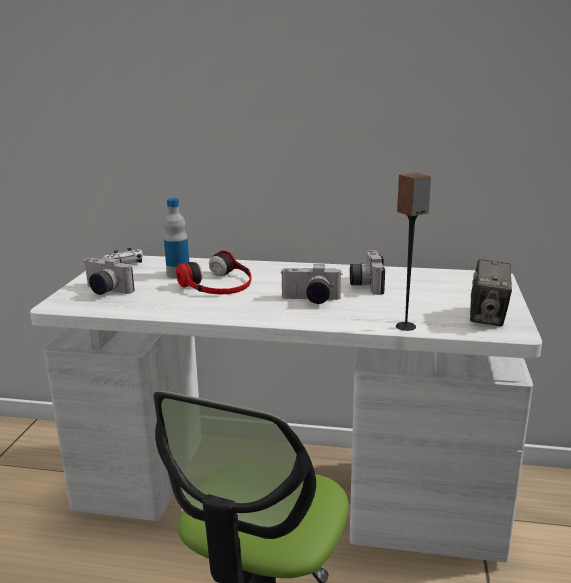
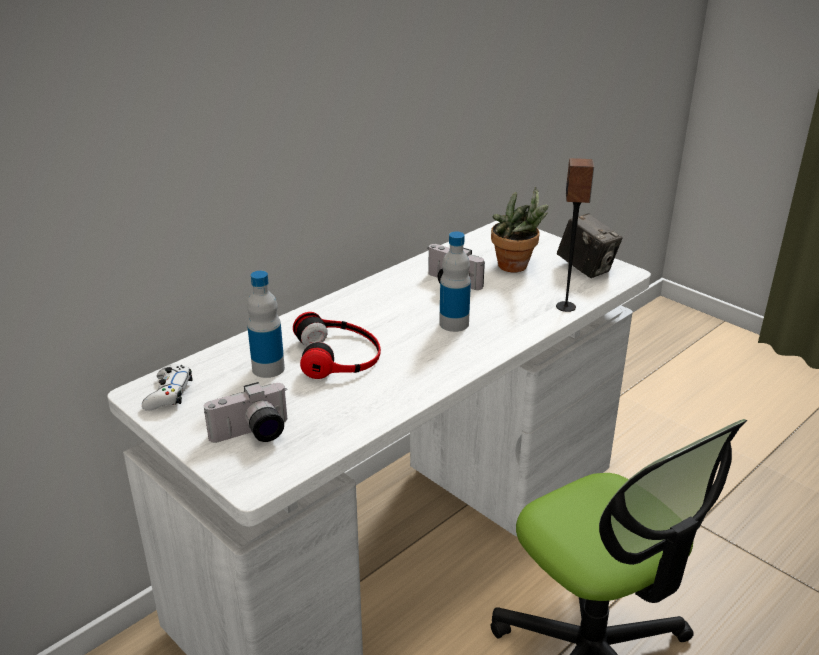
camera: 55 degrees left, 10 degrees up
camera [280,264,342,304] -> bottle [439,232,471,332]
none -> potted plant [491,187,549,272]

